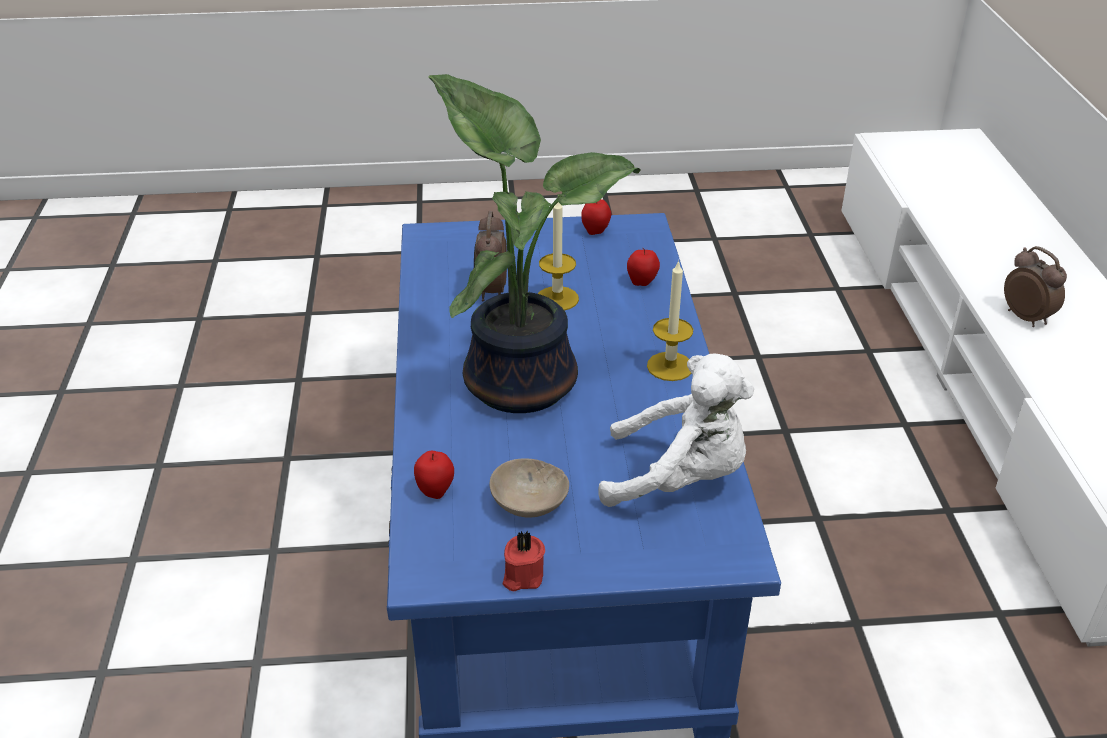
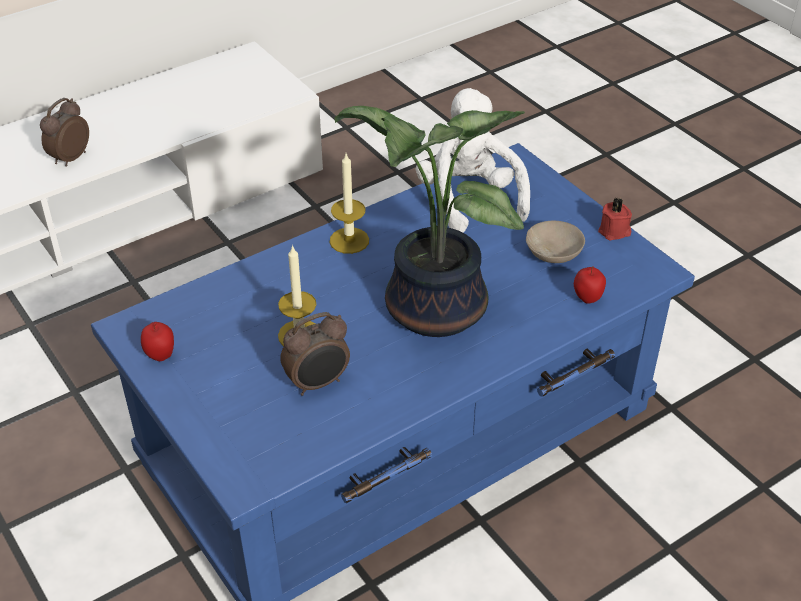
camera: 120 degrees left, 5 degrees up
apple [627,247,660,286] -> none

